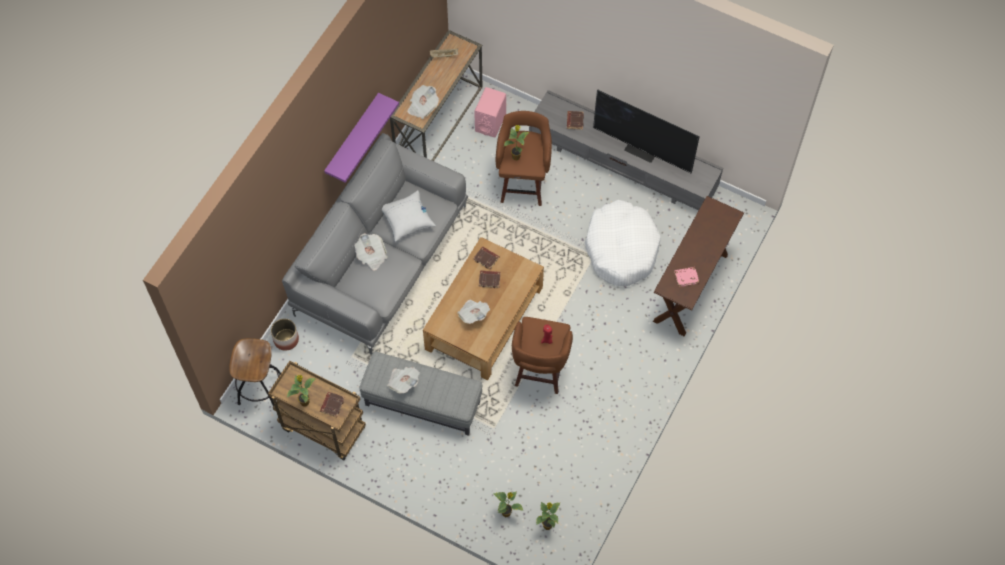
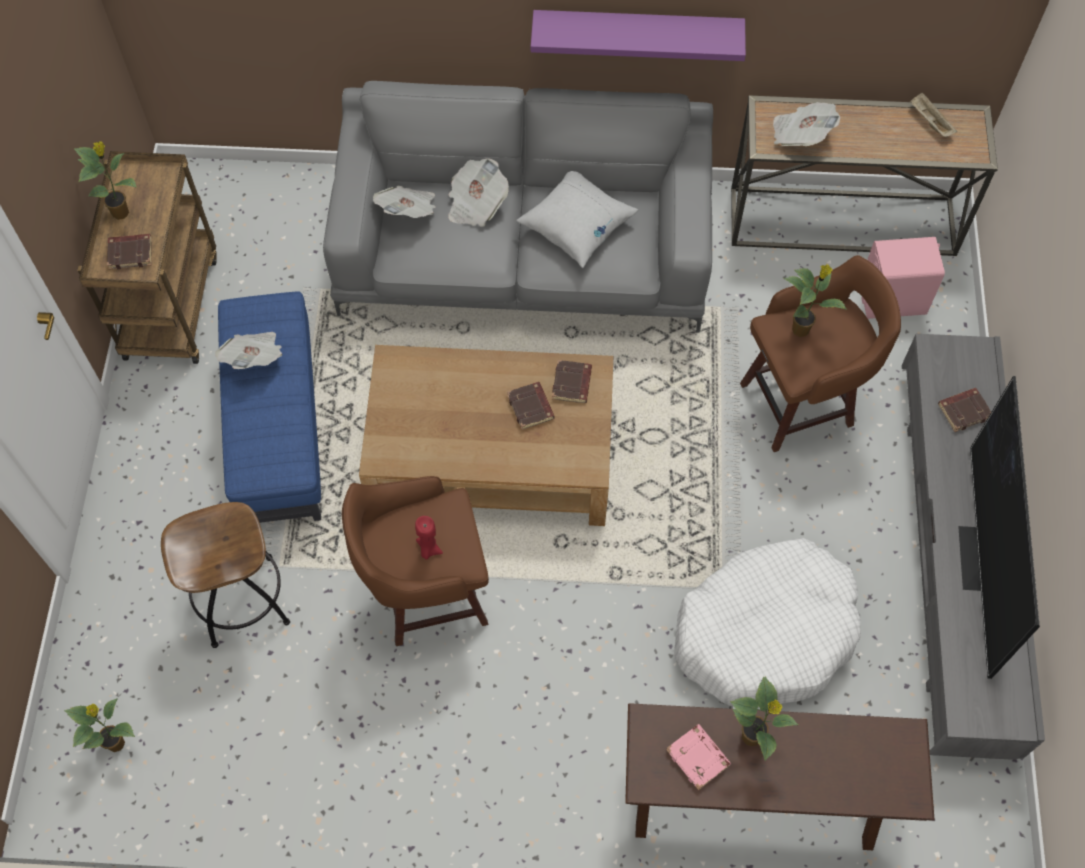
camera: 65 degrees right, 0 degrees up
brown stool [229,338,281,406] -> brown stool moved to [161,502,290,648]
planter [271,318,299,351] -> none
grey ottoman [359,352,482,436] -> blue ottoman [218,291,321,523]
newspaper [457,300,490,324] -> newspaper moved to [373,185,436,218]
potted plant [493,492,524,517] -> potted plant moved to [730,676,798,761]

